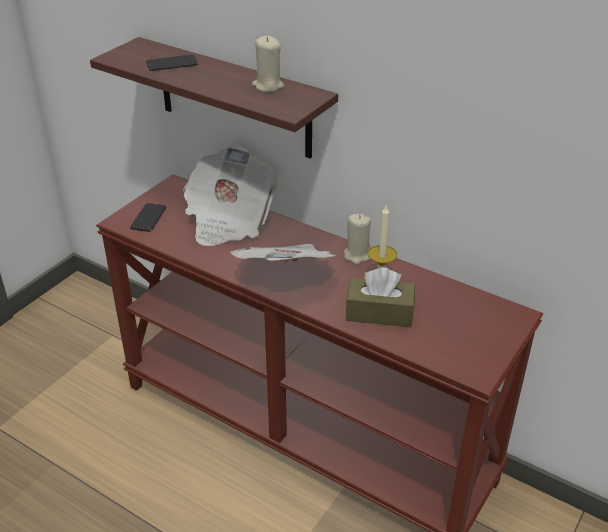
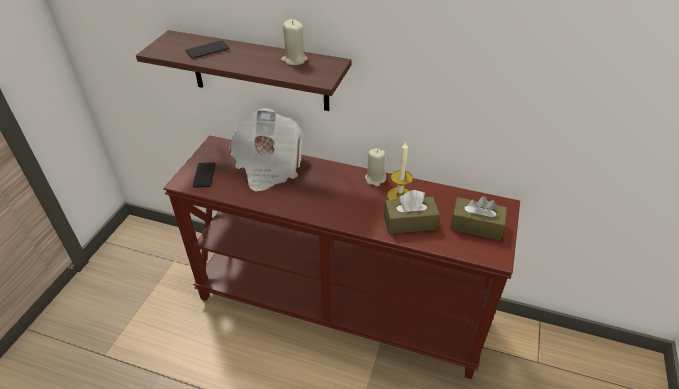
camera: 15 degrees left, 5 degrees up
newspaper [231,244,337,263] -> none
none -> brown tissue box [450,196,507,240]

